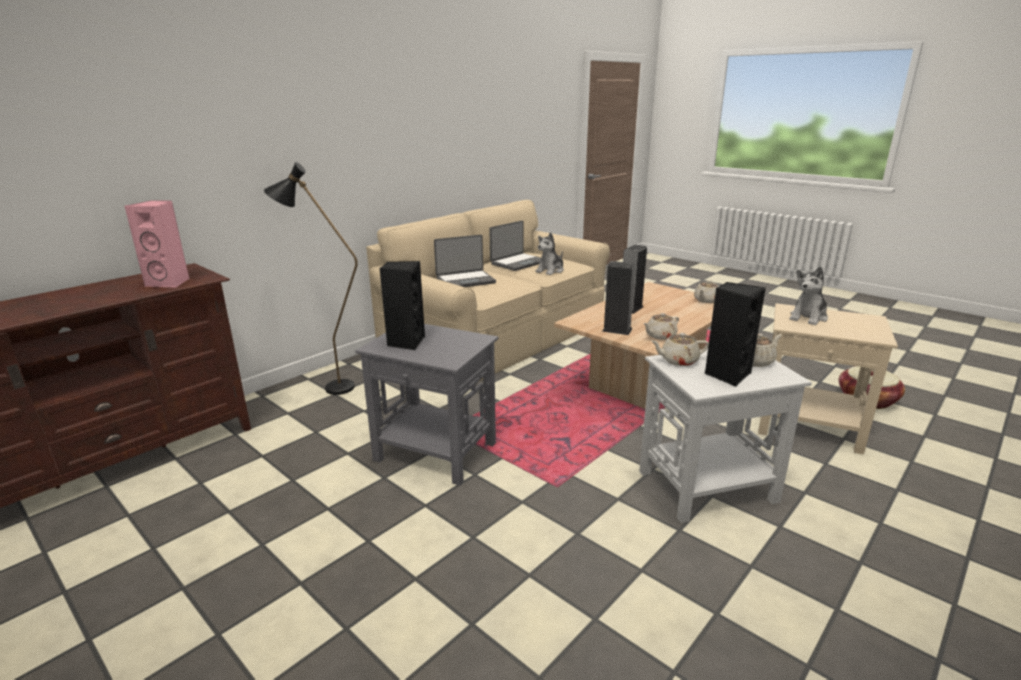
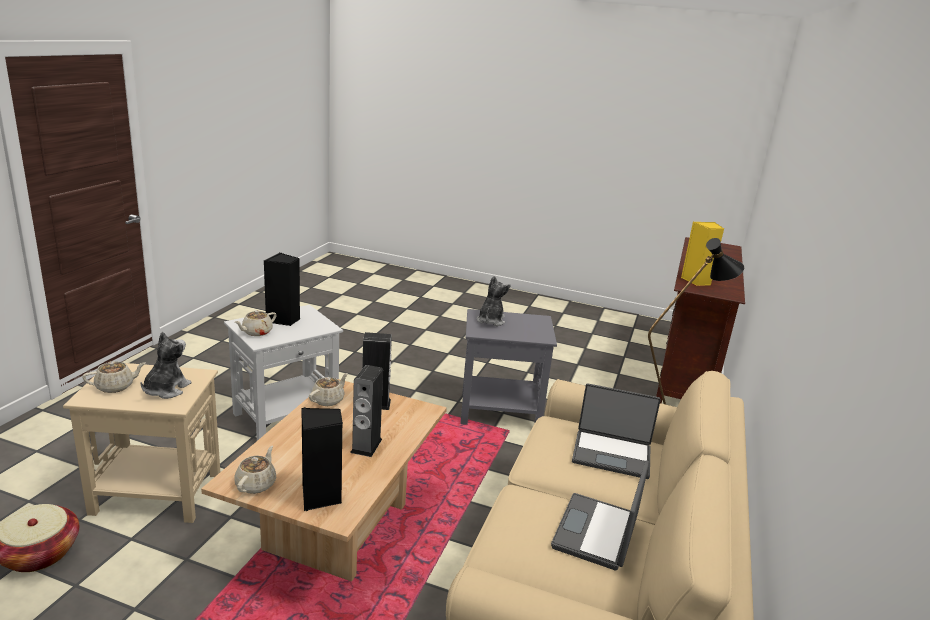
camera: 155 degrees right, 0 degrees up
pink speaker [125,200,189,288] -> yellow speaker [681,222,724,286]
black speaker [380,261,425,350] -> black speaker moved to [301,407,343,511]
laptop [434,235,496,287] -> laptop turned 120 degrees counterclockwise [572,384,661,479]
plush toy [536,232,564,275] -> plush toy moved to [477,276,511,326]
beige teapot [651,333,709,366] -> beige teapot moved to [82,361,146,393]

